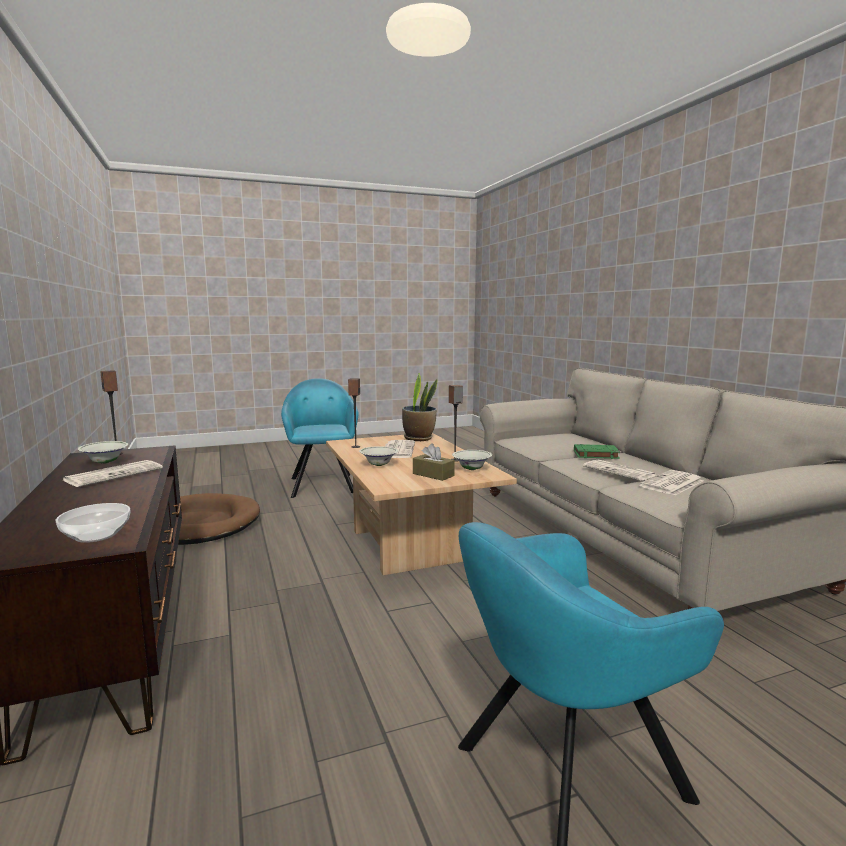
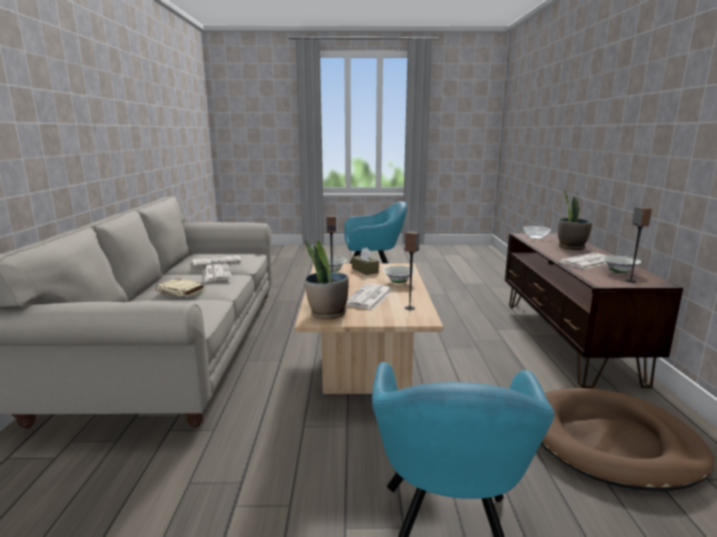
camera: 160 degrees left, 5 degrees up
green book [574,444,620,459] -> beige book [156,278,206,298]
none -> potted plant [558,190,592,250]

